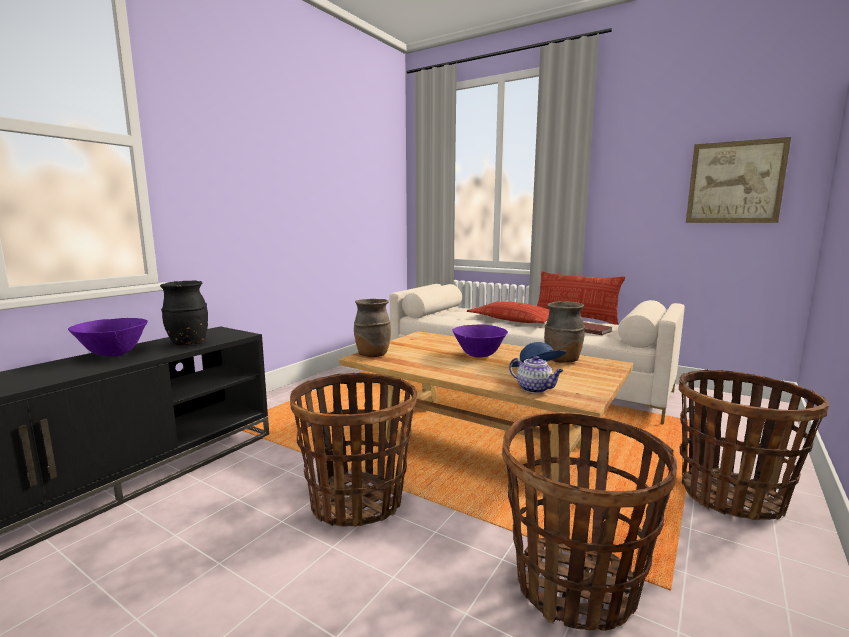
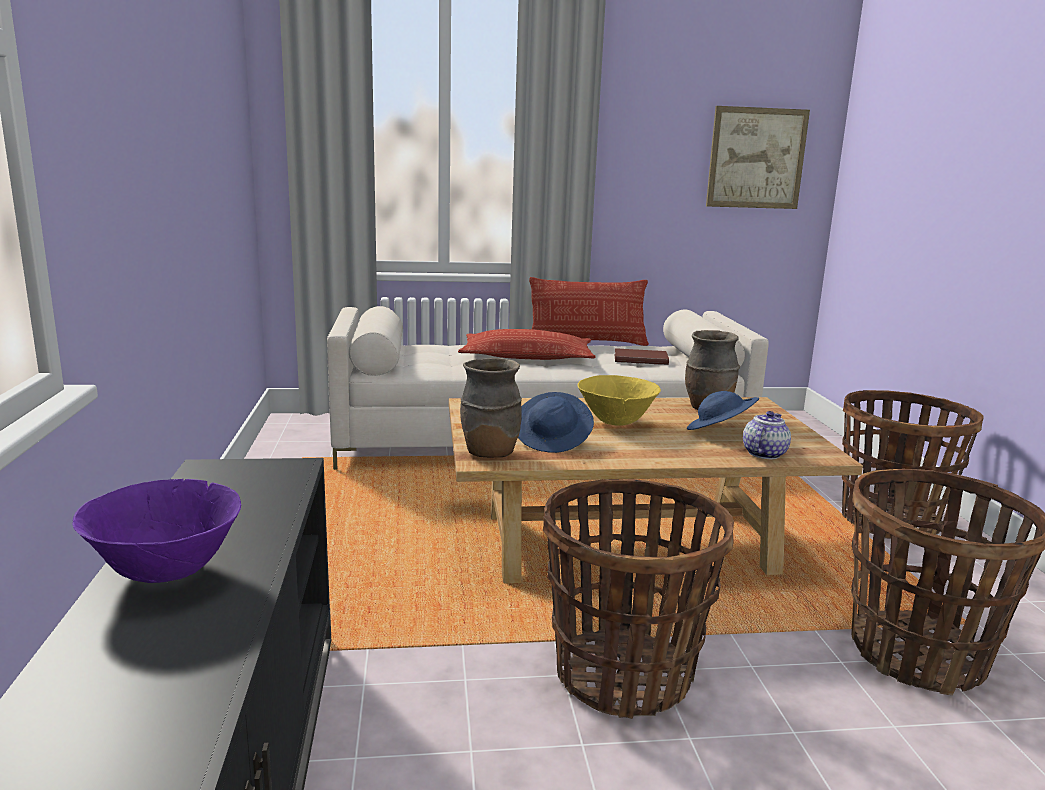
camera: 40 degrees left, 5 degrees up
black vase [160,280,208,345] -> none
purple bowl [452,324,508,358] -> yellow bowl [577,375,661,426]
teapot [509,356,563,393] -> teapot turned 60 degrees counterclockwise [743,411,791,459]
none -> blue hat [518,392,594,453]

